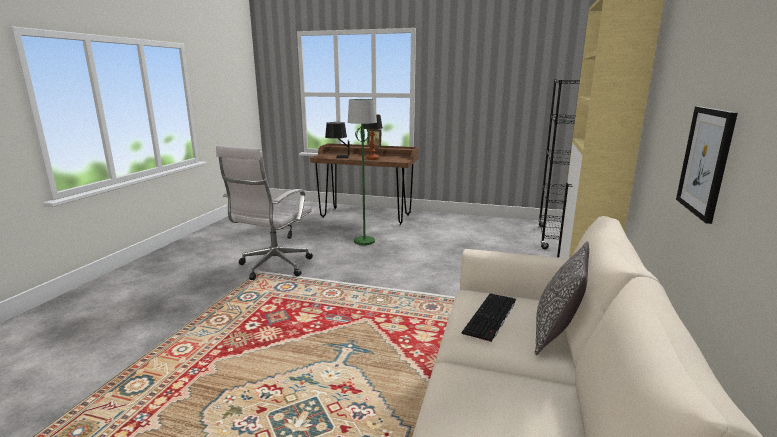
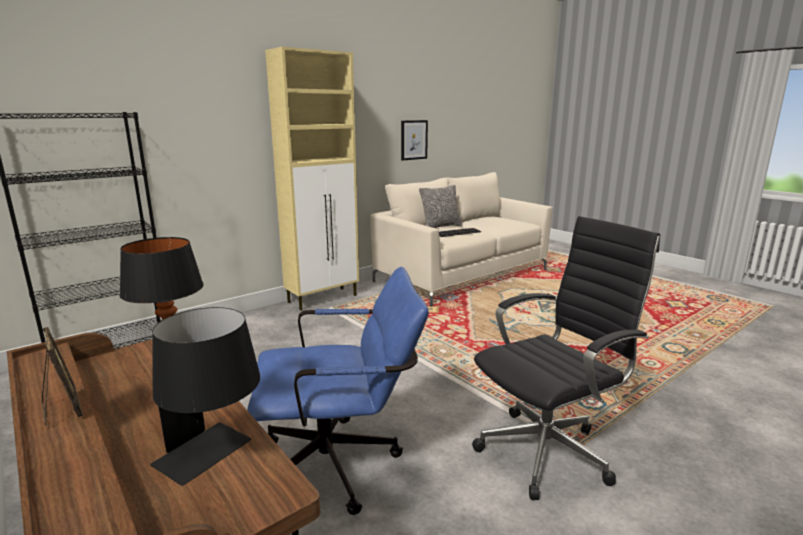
camera: 145 degrees left, 0 degrees up
white office chair [216,145,313,280] -> black office chair [472,216,660,500]
green floor lamp [348,99,377,245] -> blue office chair [247,267,429,515]

